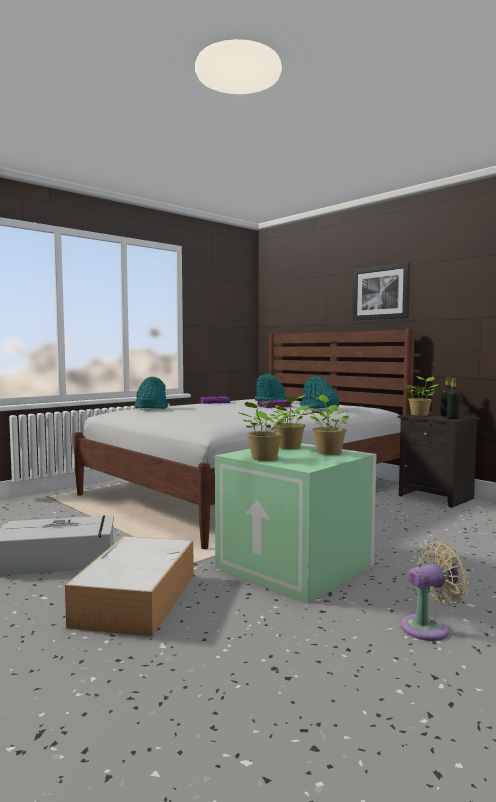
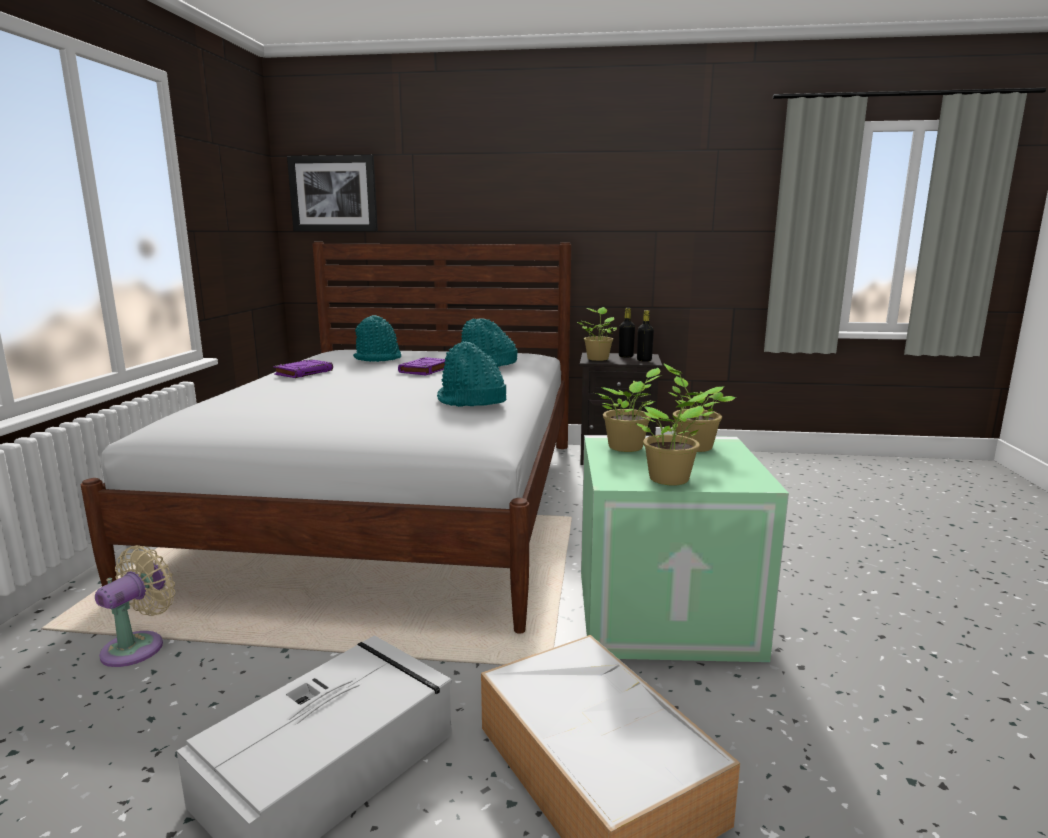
camera: 40 degrees left, 10 degrees up
turquoise hat [134,377,168,409] -> turquoise hat moved to [437,341,506,407]
picture [352,262,410,321] -> picture moved to [287,155,378,231]
beige fan [401,542,469,641] -> beige fan moved to [95,545,175,667]

